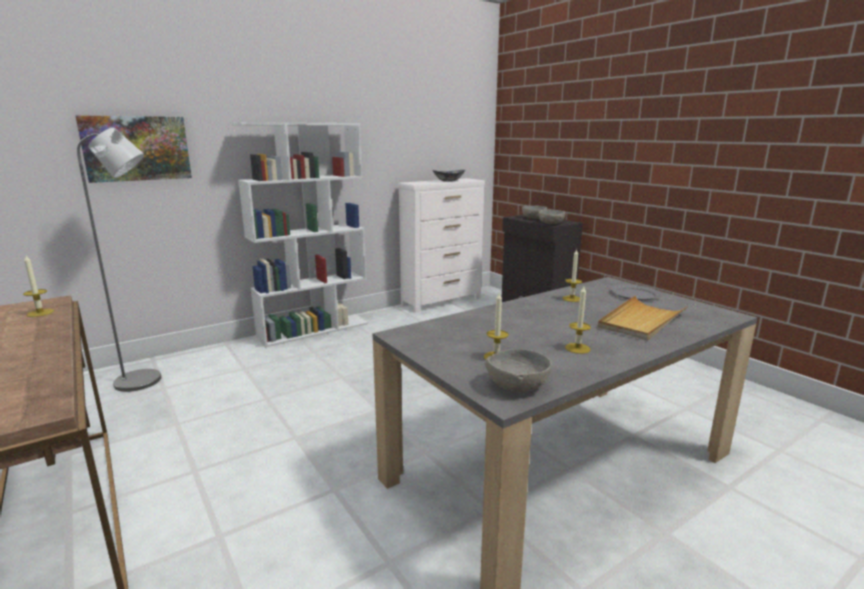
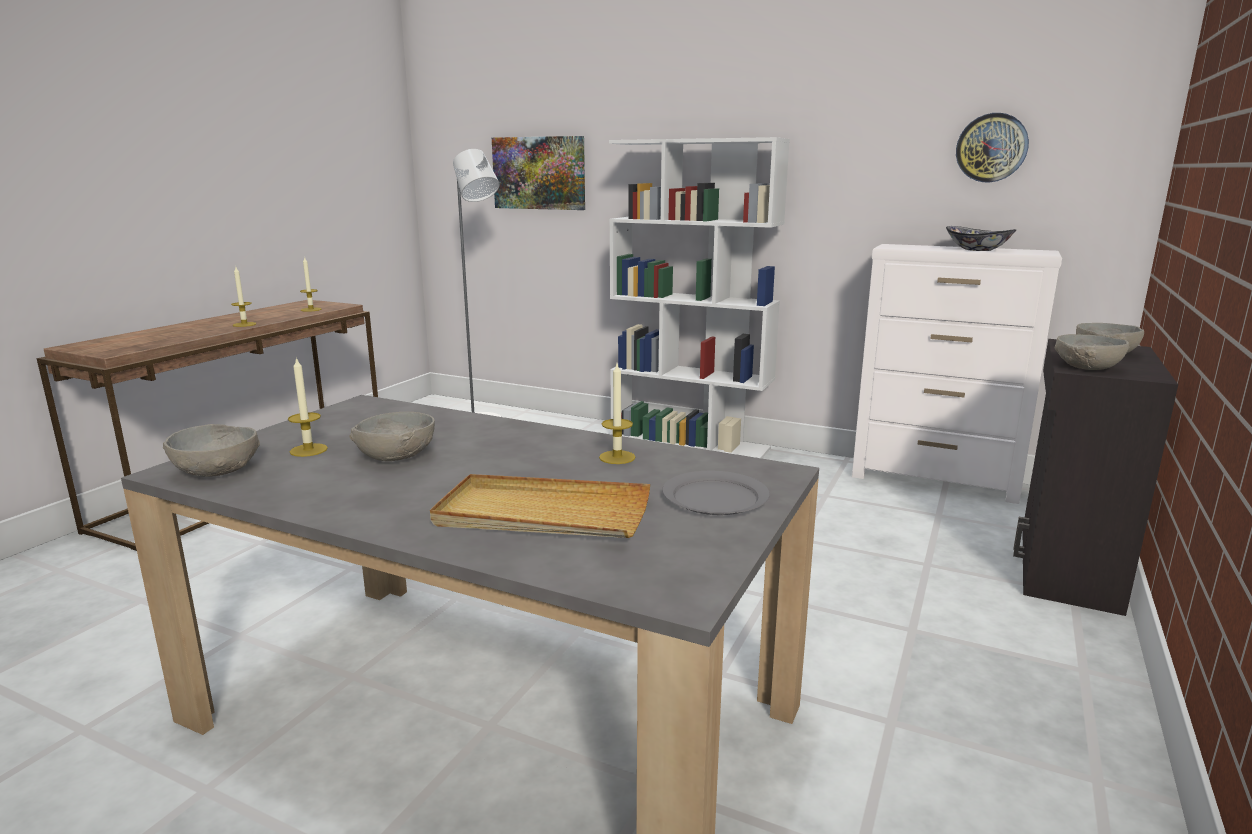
camera: 60 degrees right, 0 degrees up
candle [565,286,591,354] -> candle moved to [231,267,257,327]
none -> grey bowl [349,412,435,461]
none -> wall clock [956,113,1029,182]

